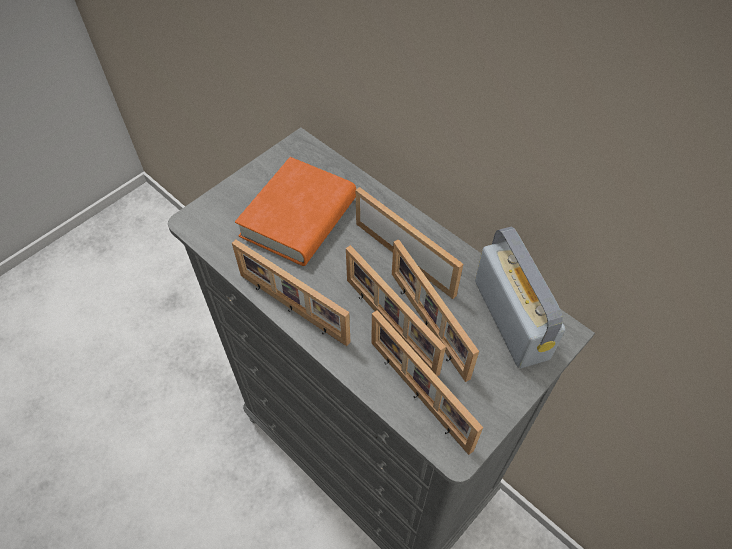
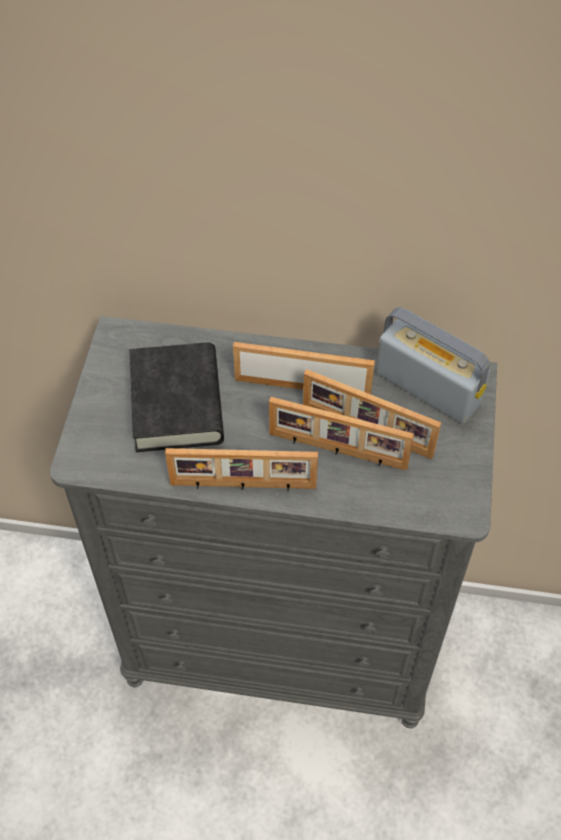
camera: 35 degrees left, 0 degrees up
orange book [235,157,356,266] -> black book [130,342,224,452]
picture frame [371,310,483,455] -> none

